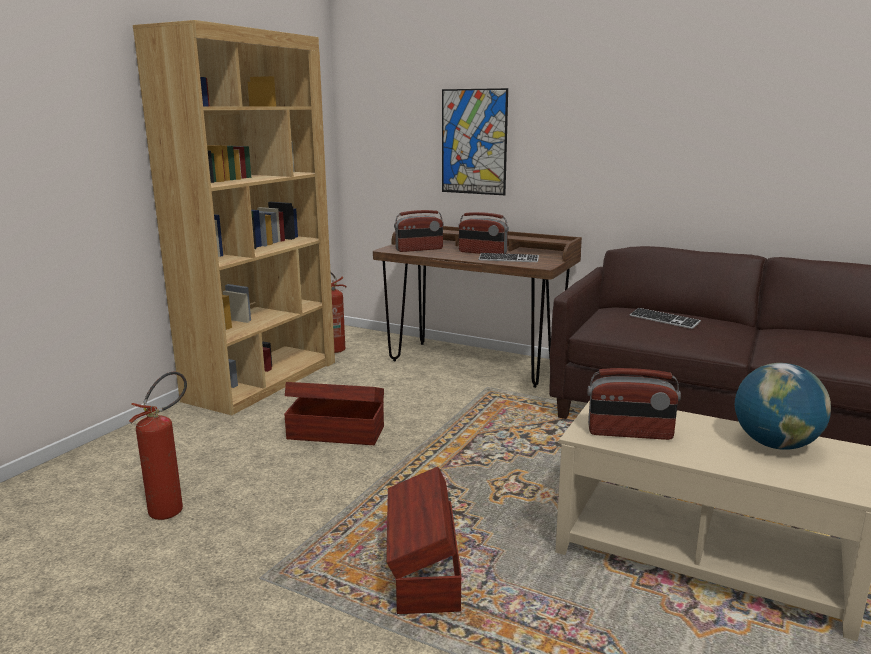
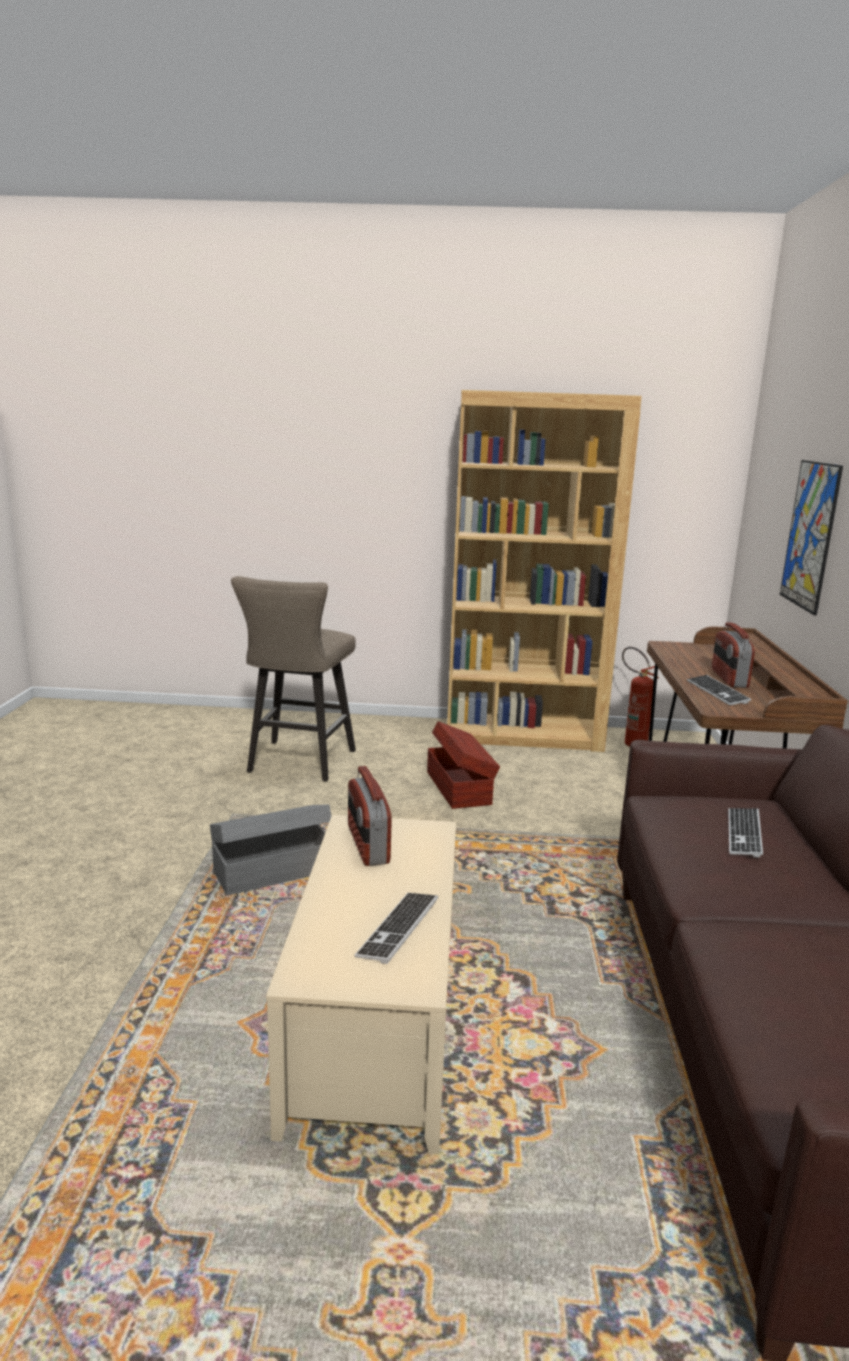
camera: 65 degrees right, 0 degrees up
fire extinguisher [129,371,187,520] -> beige stool [231,576,356,782]
brown storage box [387,467,462,614] -> grey storage box [210,805,331,895]
radio [394,210,444,252] -> none
globe [735,363,831,450] -> keyboard [355,893,438,964]

